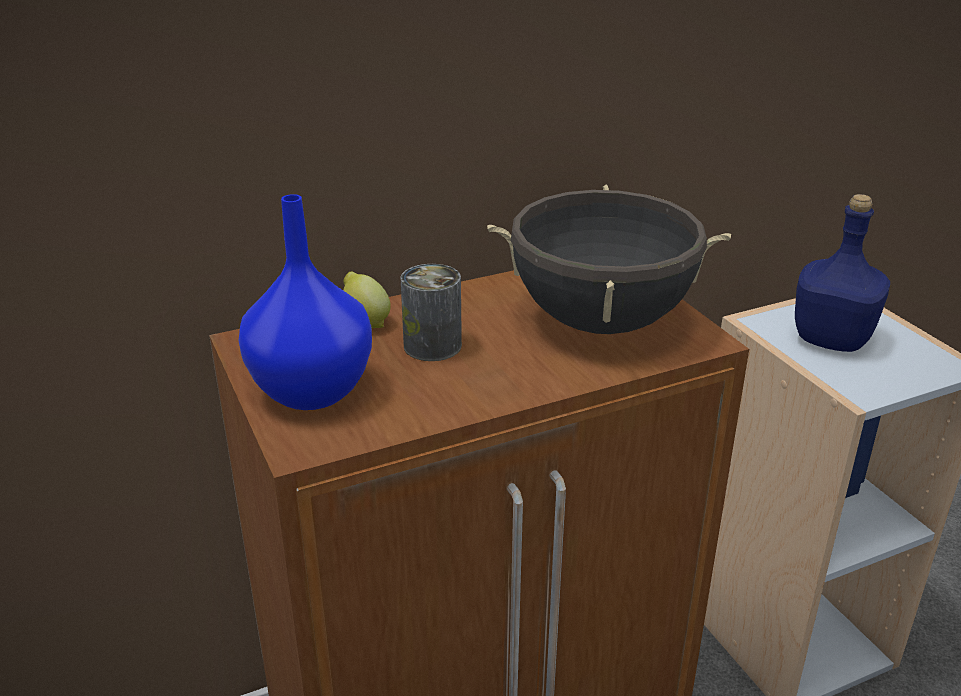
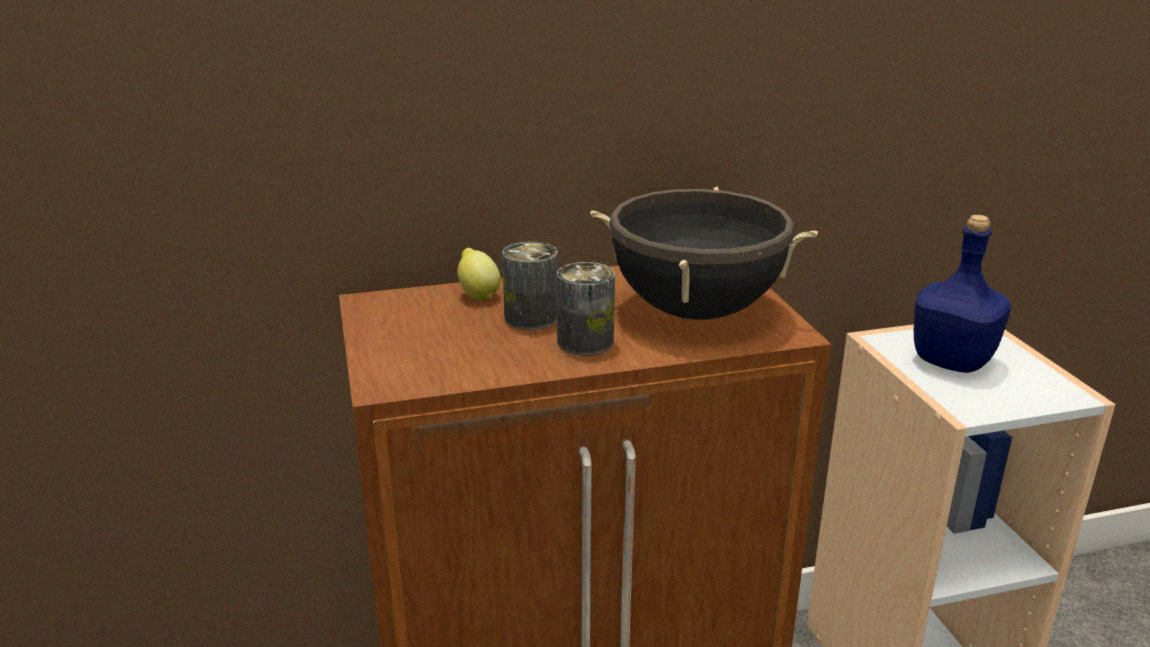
camera: 10 degrees right, 5 degrees down
blue vase [239,194,372,410] -> none
none -> can [557,262,615,356]

